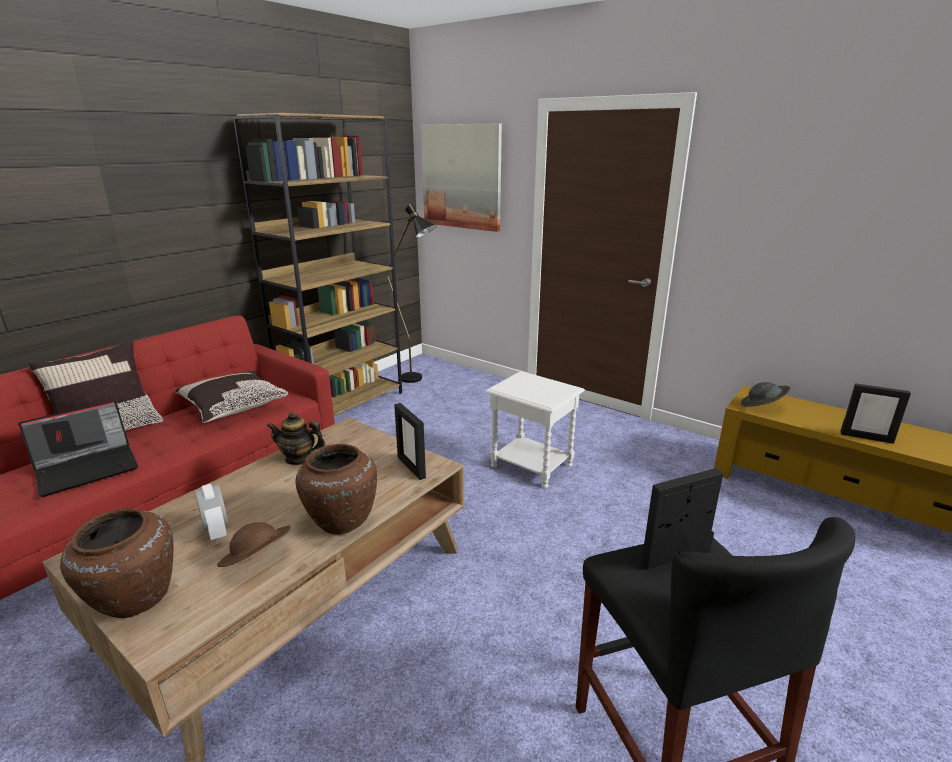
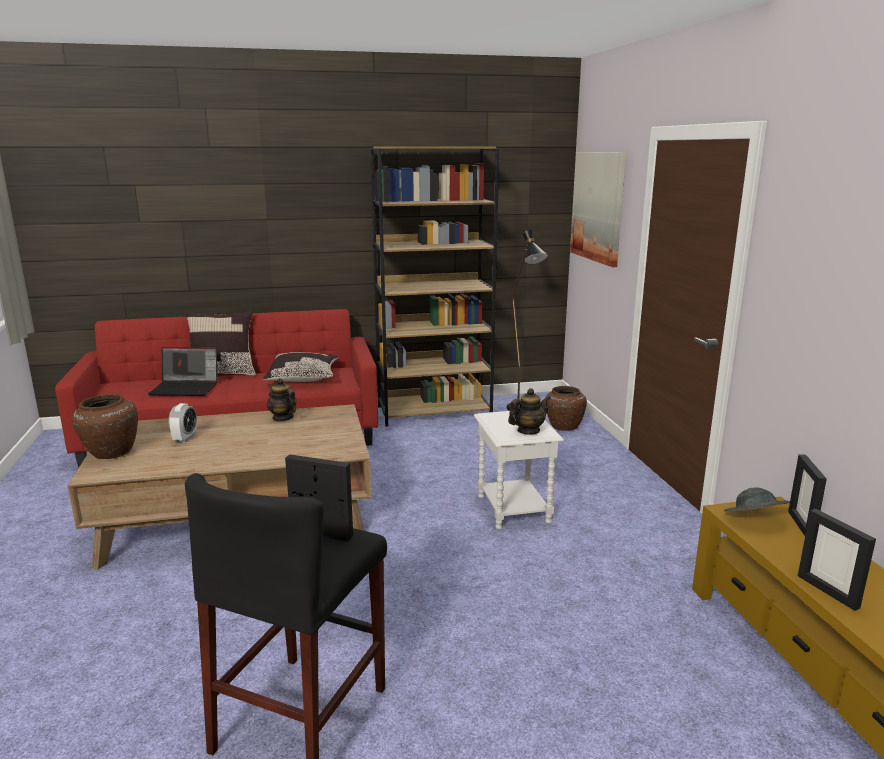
camera: 40 degrees right, 5 degrees down
brown hat [217,522,291,567] -> none
brown vase [296,444,377,535] -> brown vase moved to [546,386,587,431]
picture frame [394,403,426,480] -> picture frame moved to [788,454,827,536]
none -> teapot [508,388,550,434]

